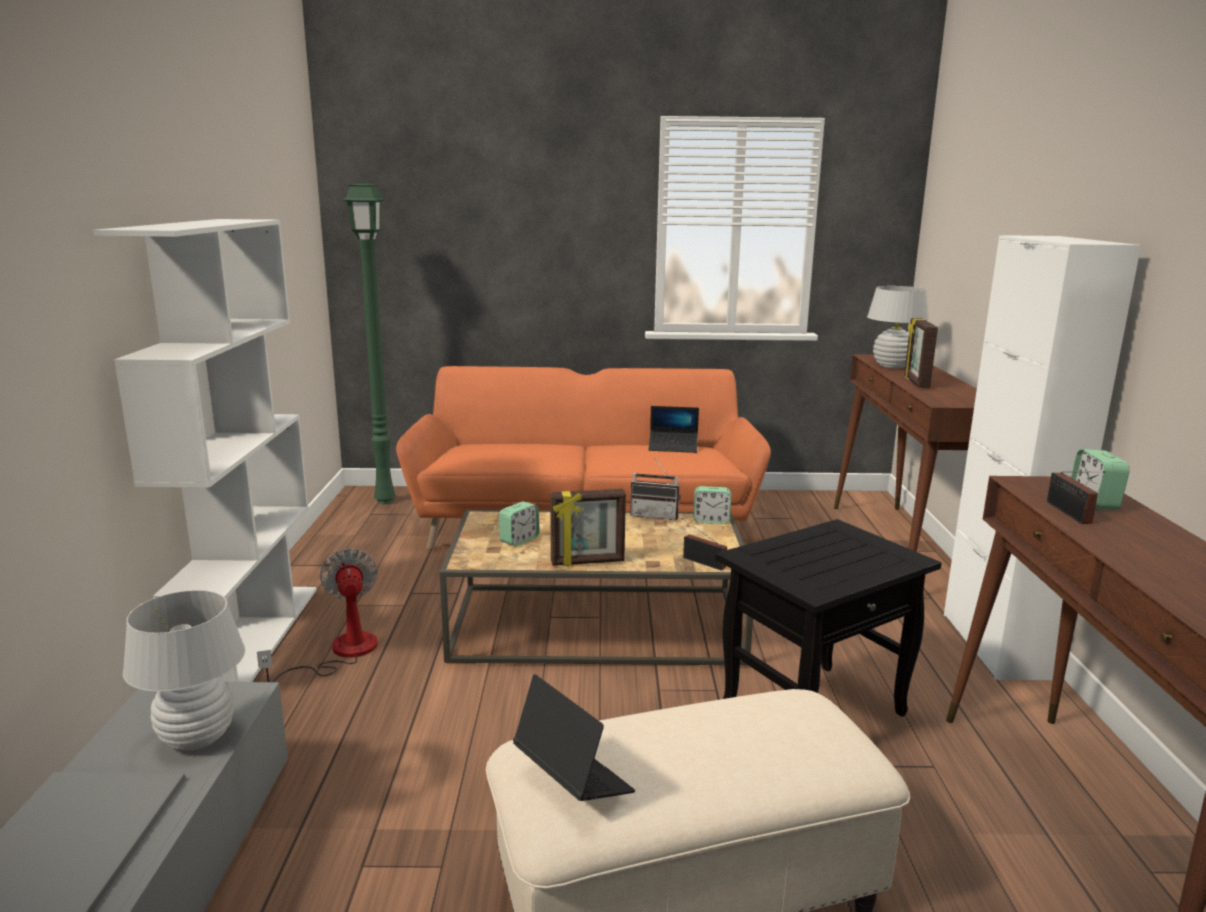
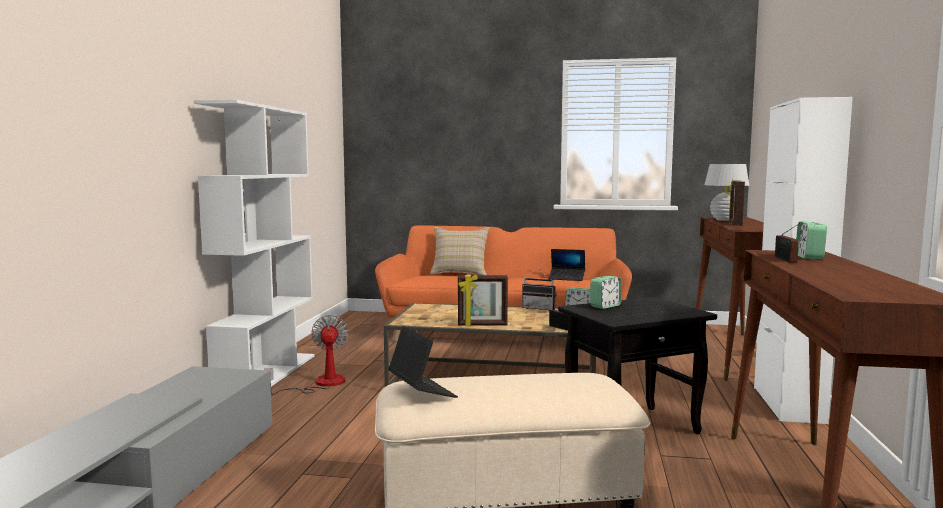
camera: 10 degrees right, 10 degrees down
white table lamp [123,590,245,751] -> none
green floor lamp [343,182,396,504] -> none
alarm clock [499,502,540,546] -> alarm clock moved to [590,276,622,309]
none -> beige pillow [430,227,489,275]

